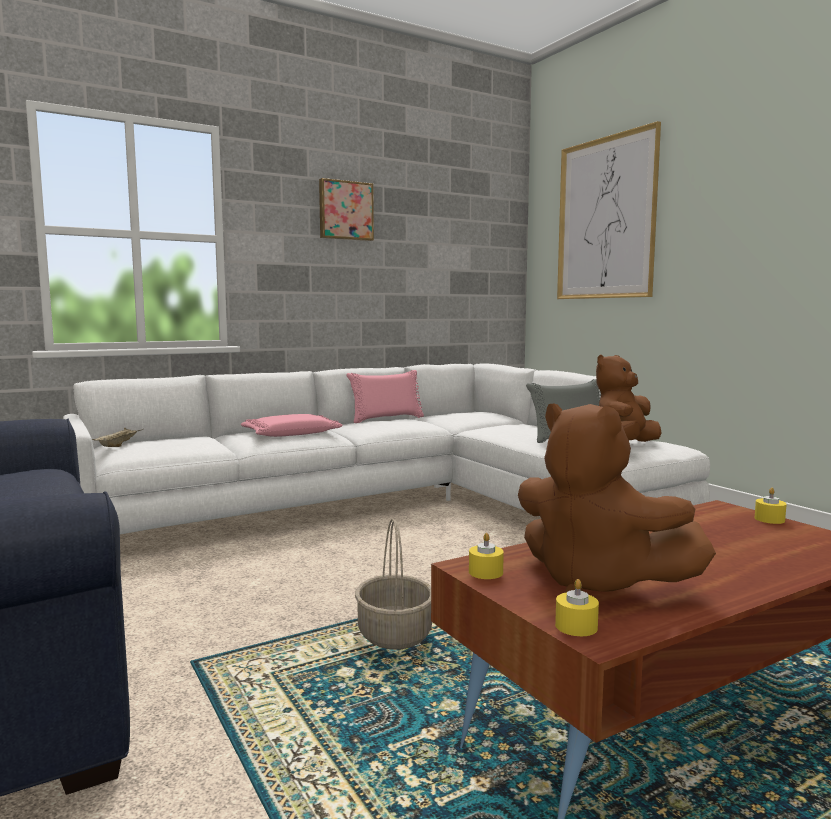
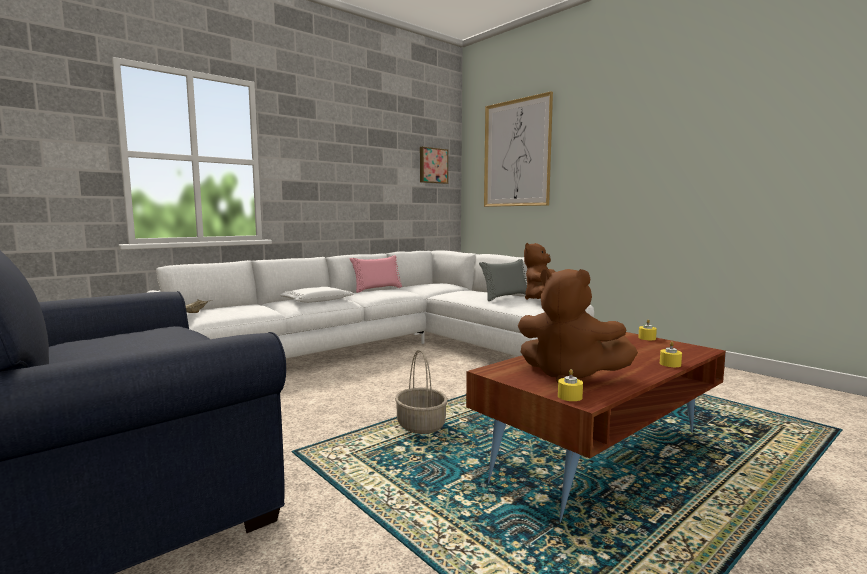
camera: 10 degrees left, 0 degrees up
pink pillow [241,414,343,437] -> white pillow [280,287,354,303]
picture [319,178,374,241] -> picture moved to [420,147,448,184]
yellow candle [469,533,504,579] -> yellow candle moved to [660,341,682,367]

